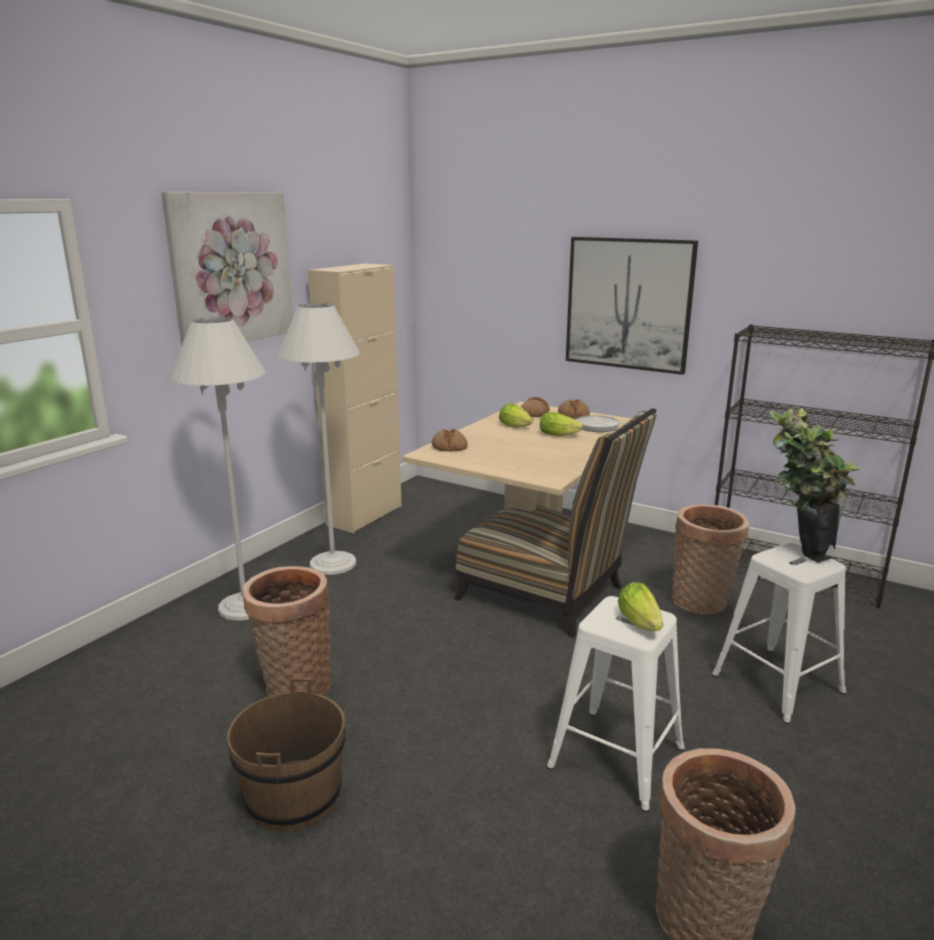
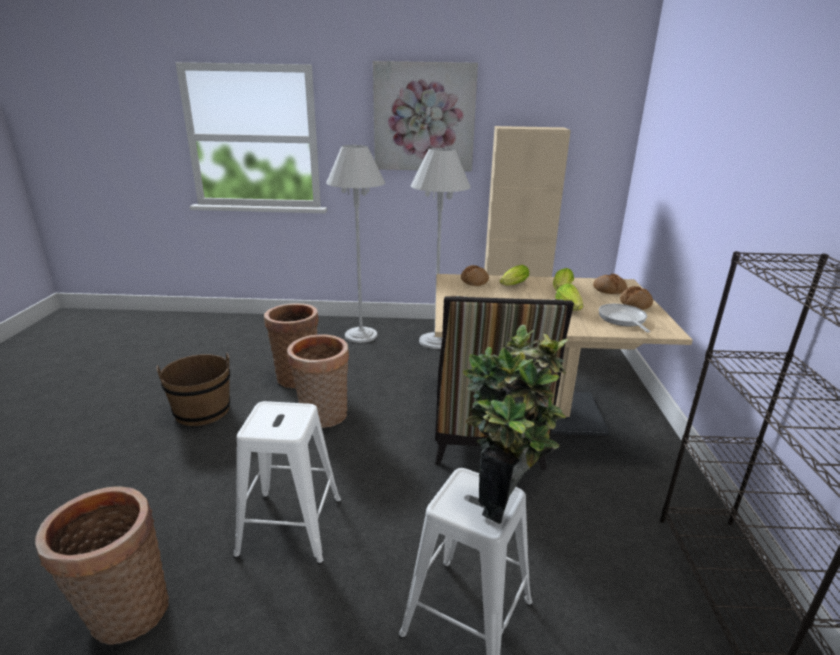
camera: 60 degrees right, 5 degrees up
picture [566,237,698,375] -> none
lettuce [618,582,663,631] -> lettuce moved to [500,265,529,286]
basket [672,504,749,614] -> basket moved to [287,334,349,428]

